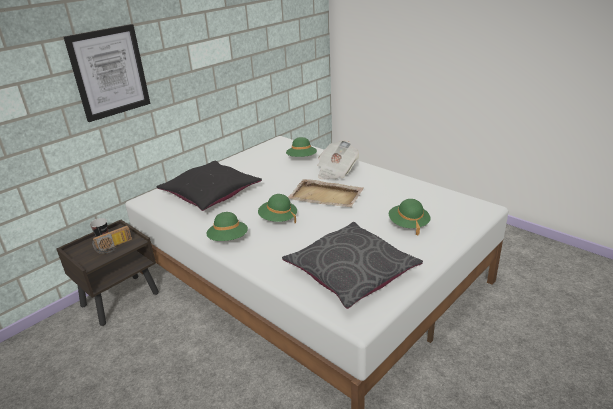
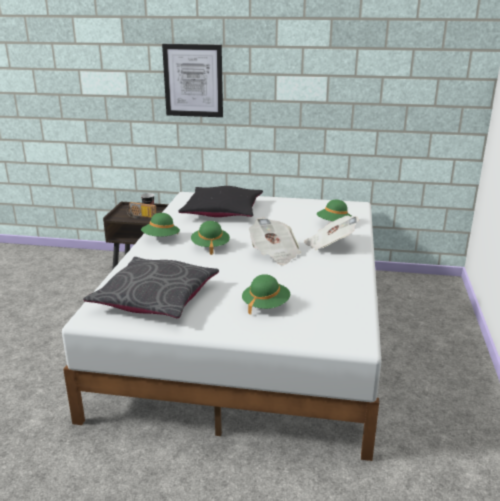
camera: 55 degrees right, 5 degrees down
beige tray [288,179,364,207] -> newspaper [249,217,301,265]

